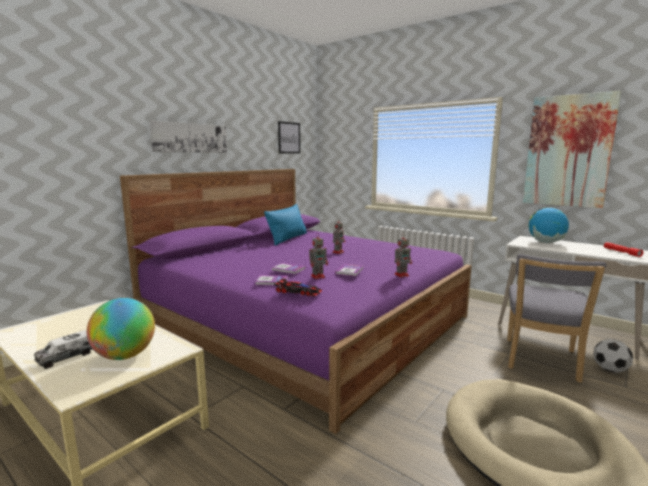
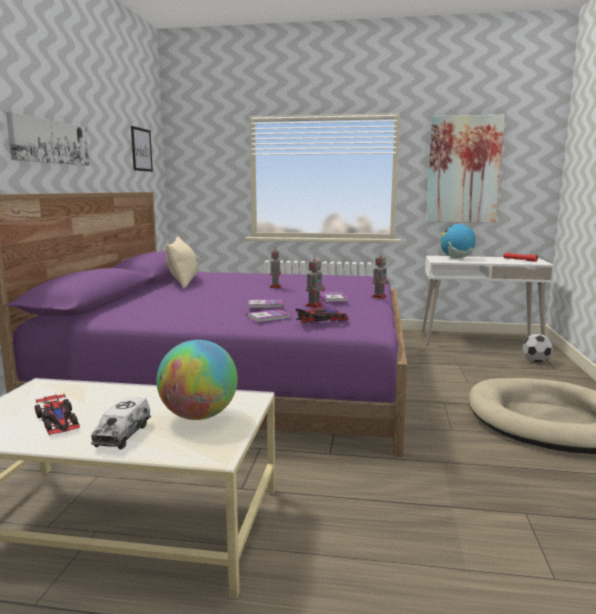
camera: 30 degrees left, 0 degrees up
blue pillow [264,204,307,245] -> beige pillow [165,236,198,289]
grey chair [507,254,606,383] -> none
none -> toy car [35,394,80,435]

